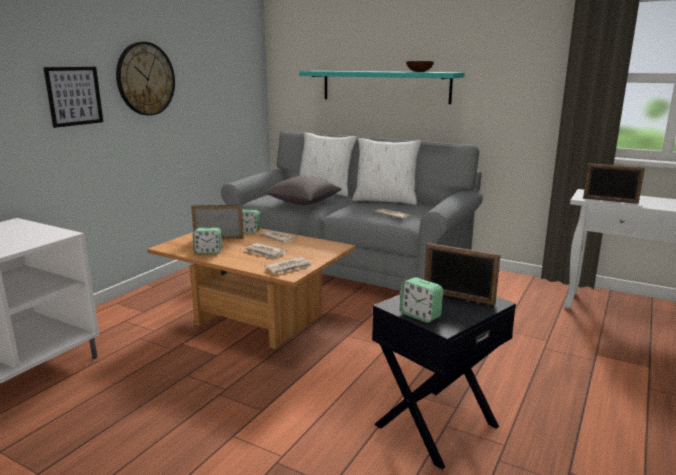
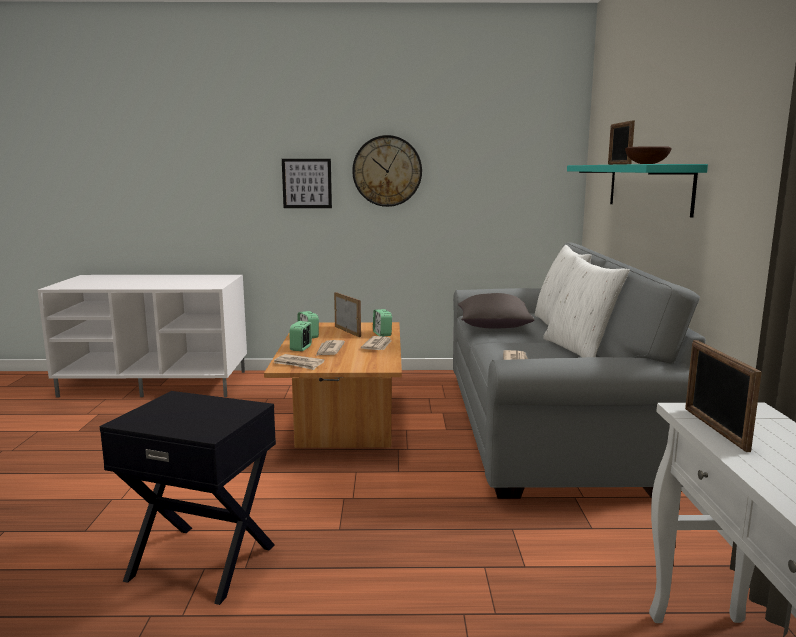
camera: 60 degrees right, 5 degrees down
alarm clock [400,277,443,323] -> alarm clock moved to [290,321,312,351]
picture frame [425,243,500,305] -> picture frame moved to [608,120,635,165]

